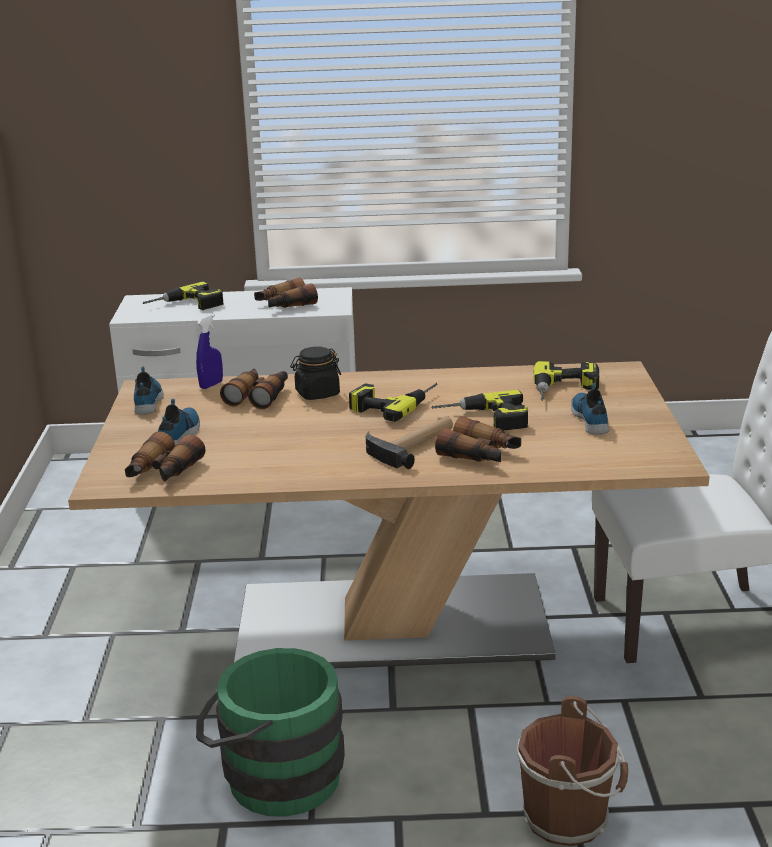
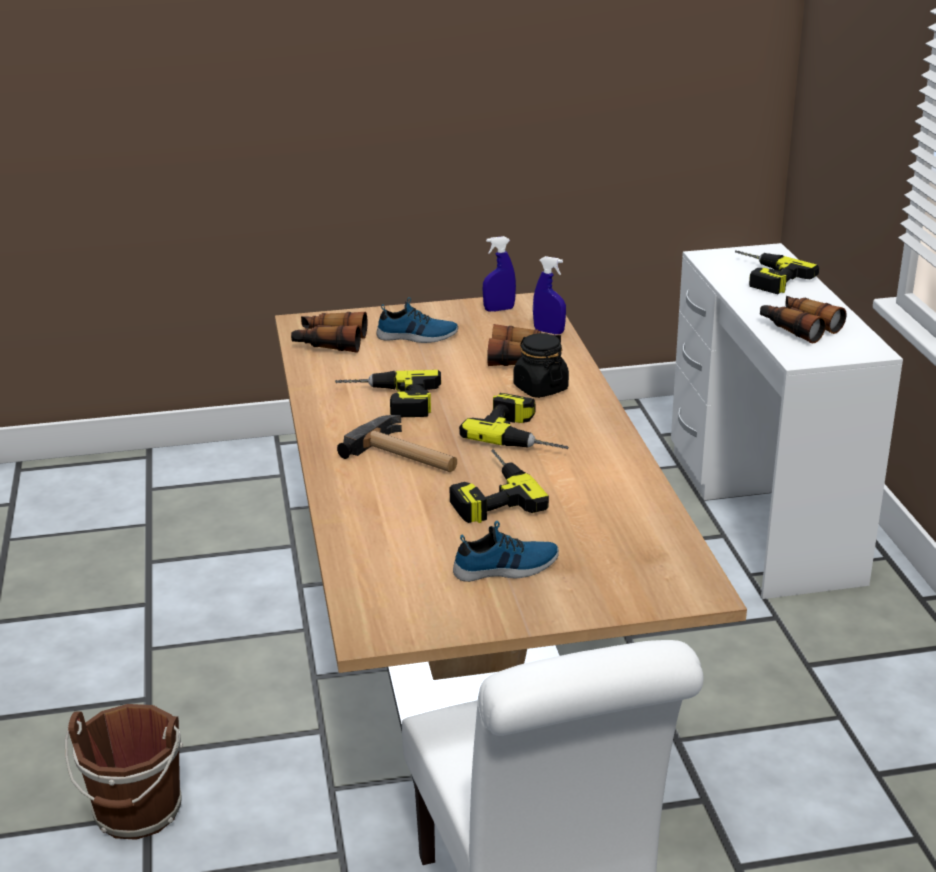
camera: 80 degrees right, 5 degrees up
shoe [134,367,164,414] -> blue spray bottle [483,236,516,312]
green bucket [196,648,345,817] -> none
binoculars [435,416,521,462] -> none
power drill [533,361,599,401] -> power drill moved to [335,370,441,417]

